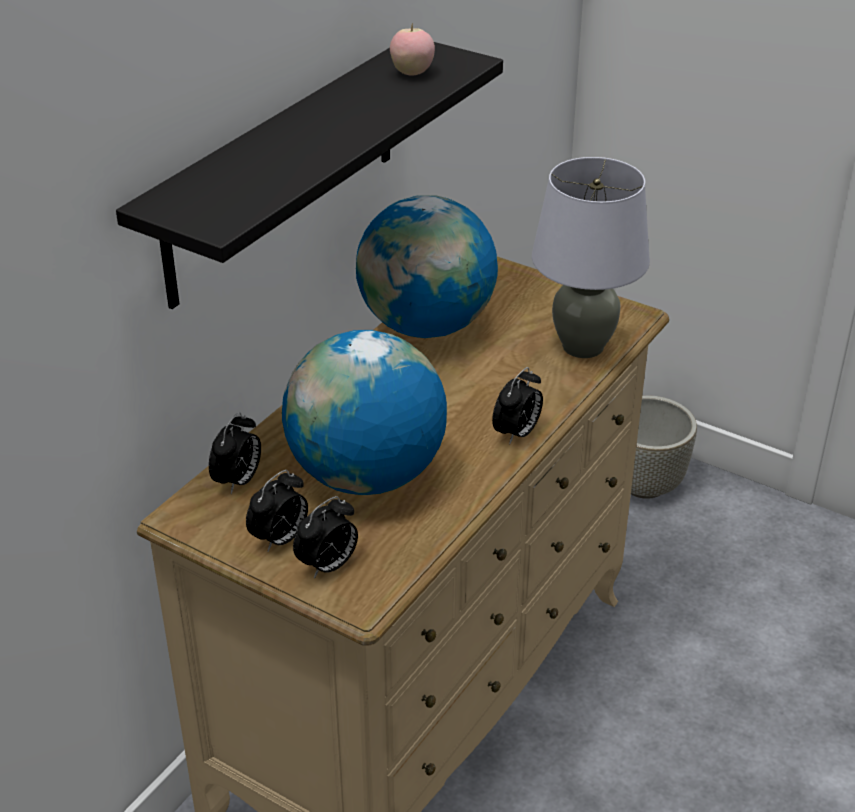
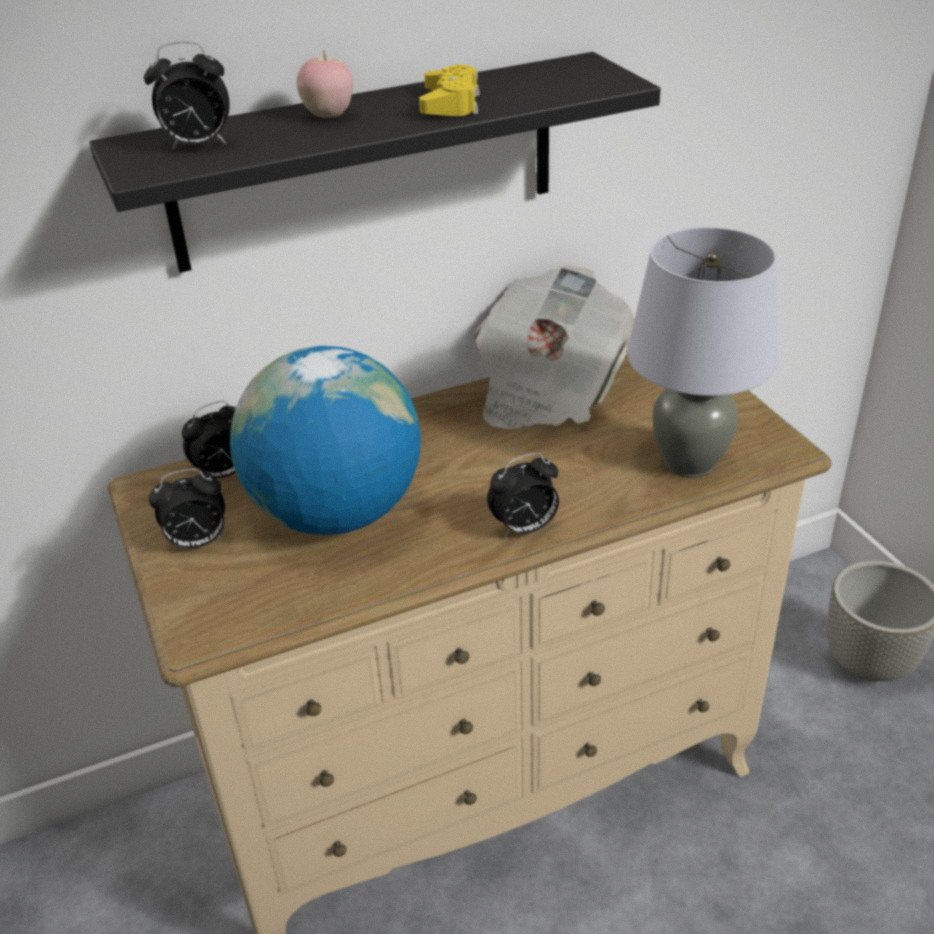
camera: 35 degrees right, 0 degrees up
alarm clock [293,496,358,578] -> alarm clock moved to [144,41,230,150]
globe [356,195,498,338] -> newspaper [474,265,634,429]
apple [390,23,435,76] -> apple moved to [297,51,353,118]
none -> yellow game controller [419,64,480,116]

